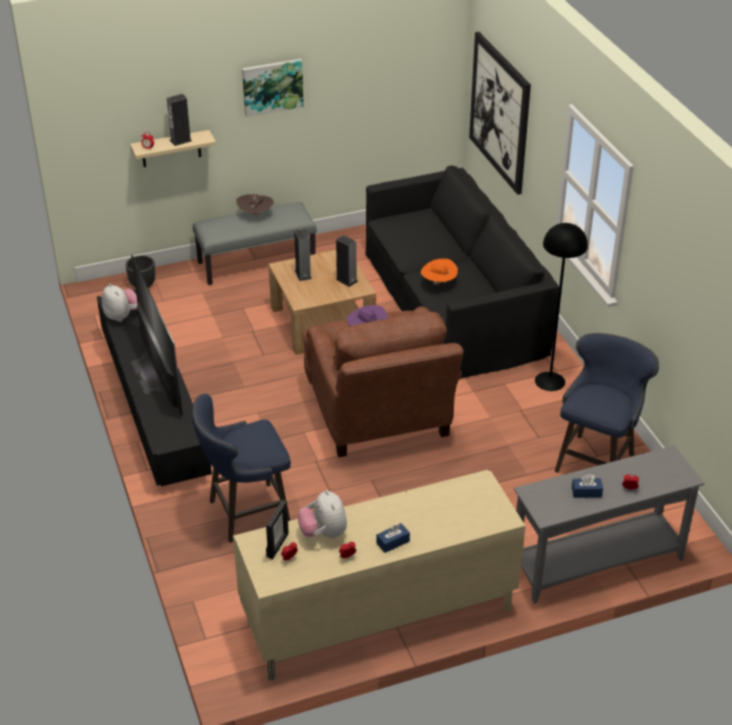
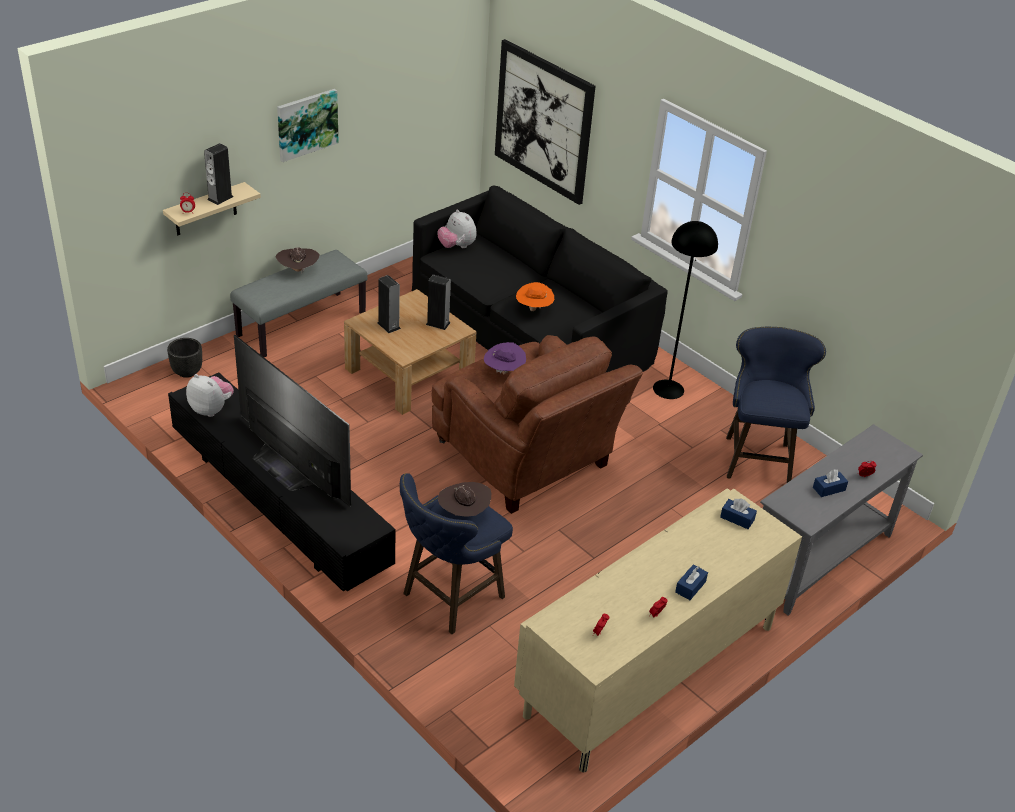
camera: 25 degrees left, 0 degrees up
picture frame [266,500,289,559] -> none
plush toy [298,490,347,538] -> plush toy moved to [438,210,477,248]
none -> brown hat [438,482,491,517]
none -> blue tissue box [720,498,757,529]

